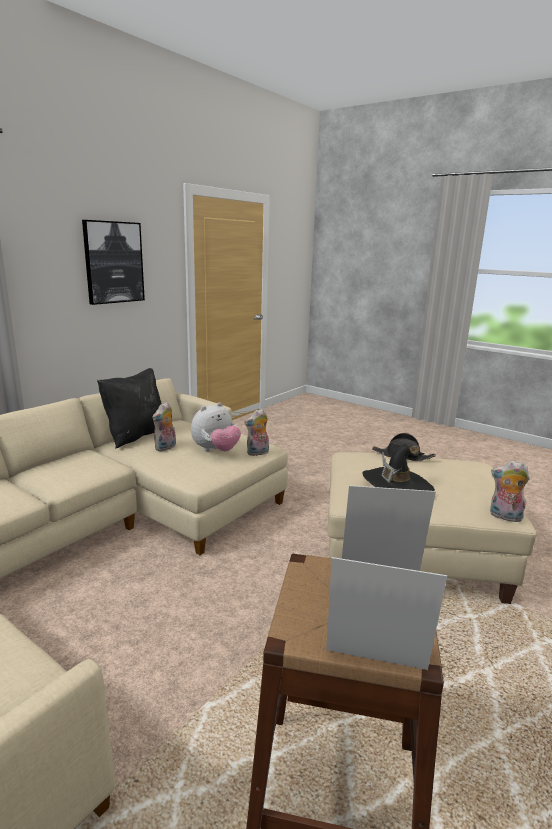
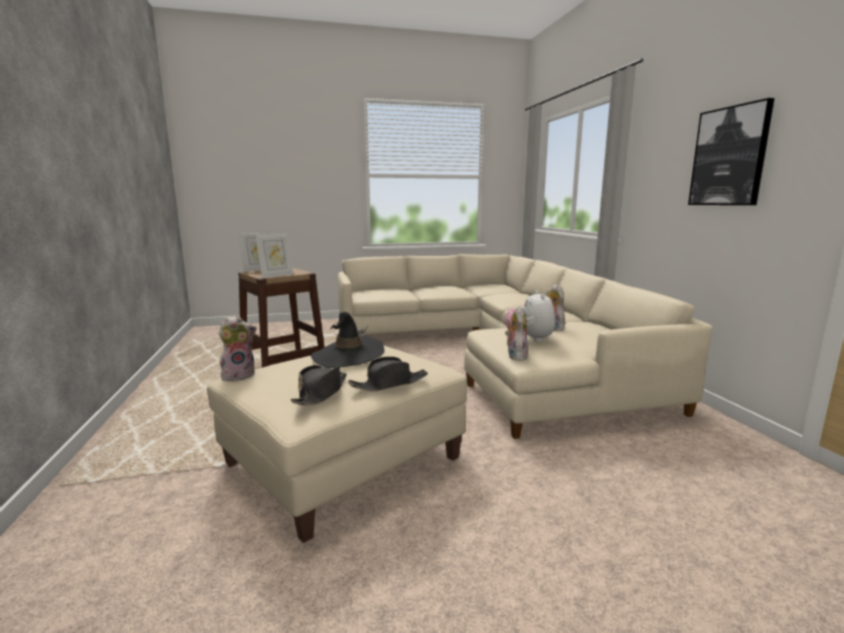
camera: 130 degrees right, 5 degrees down
black pillow [97,368,162,449] -> none
none -> black hat [291,365,347,405]

